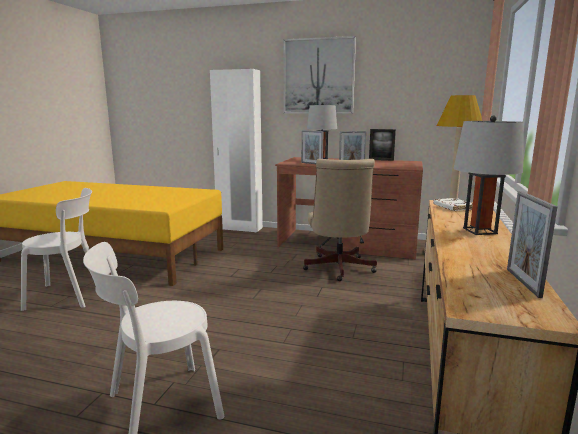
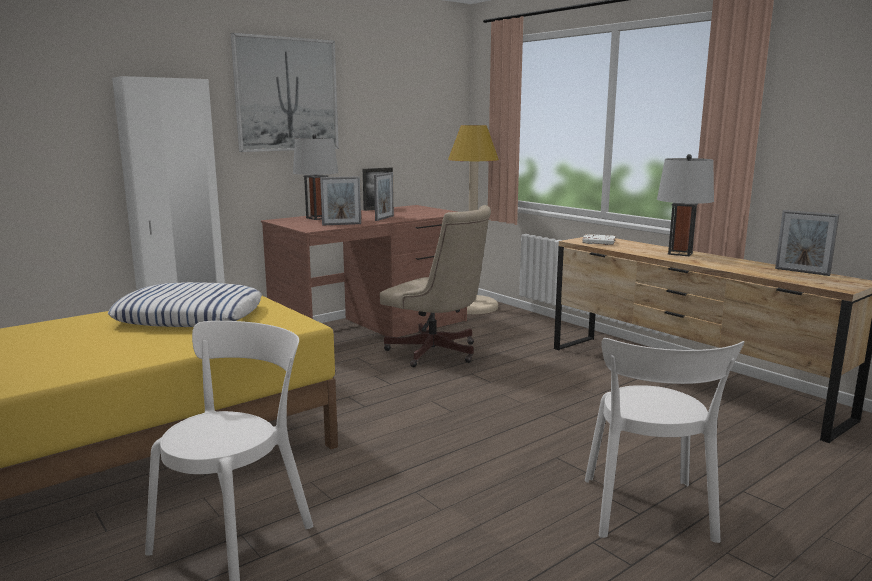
camera: 55 degrees left, 0 degrees up
none -> pillow [108,282,262,327]

